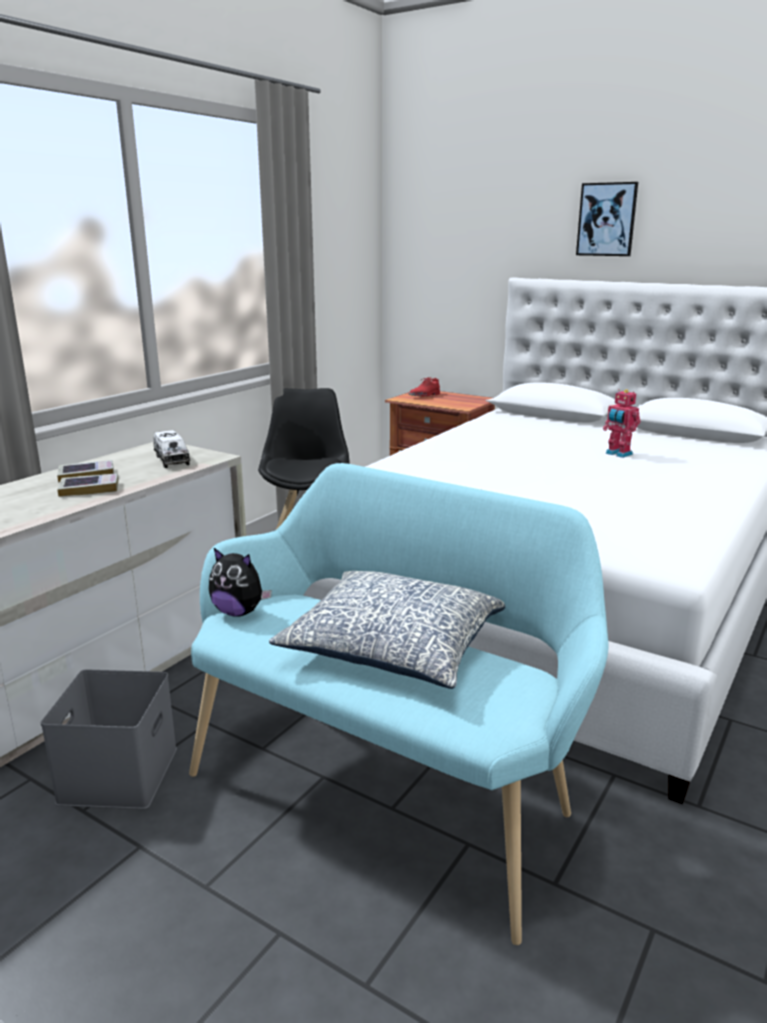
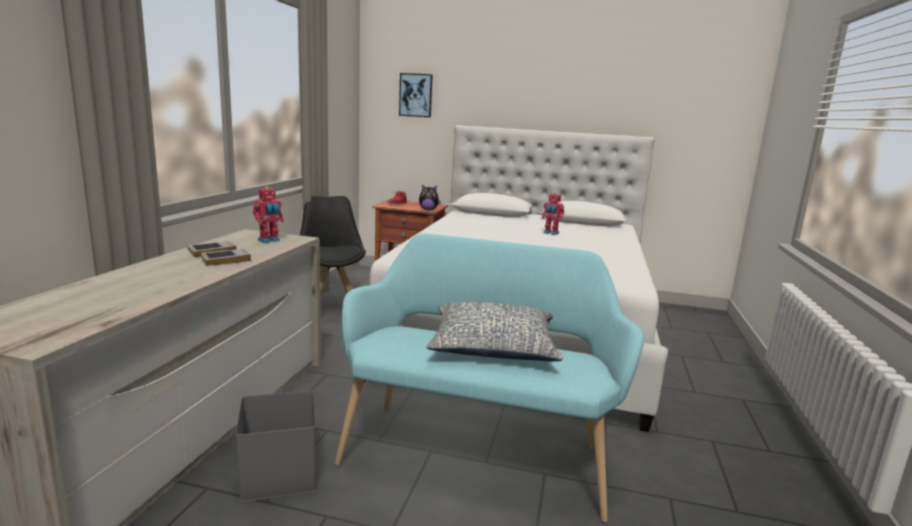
camera: 20 degrees left, 5 degrees down
toy truck [153,430,190,468] -> toy robot [253,186,284,243]
plush toy [209,548,272,617] -> plush toy moved to [419,185,441,210]
picture [576,182,638,256] -> picture moved to [399,73,433,117]

